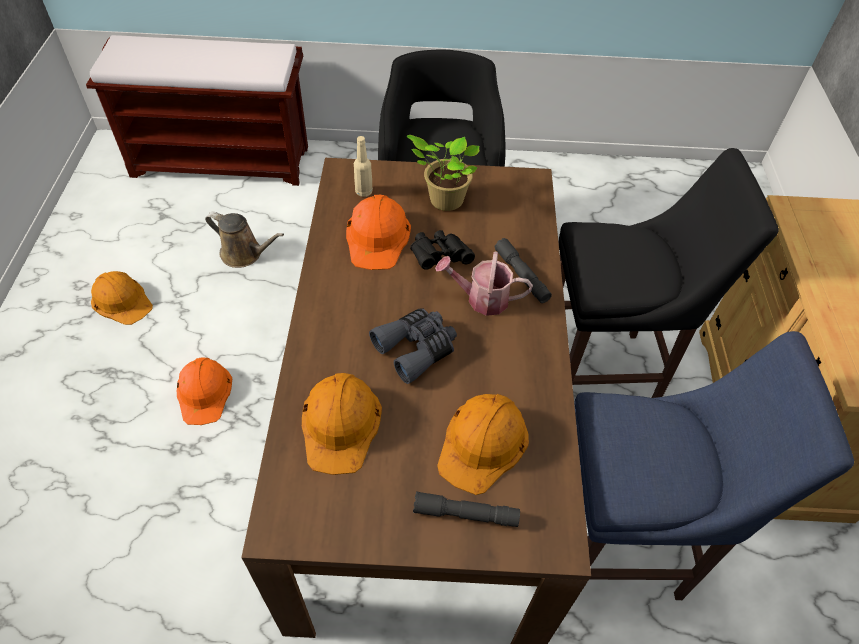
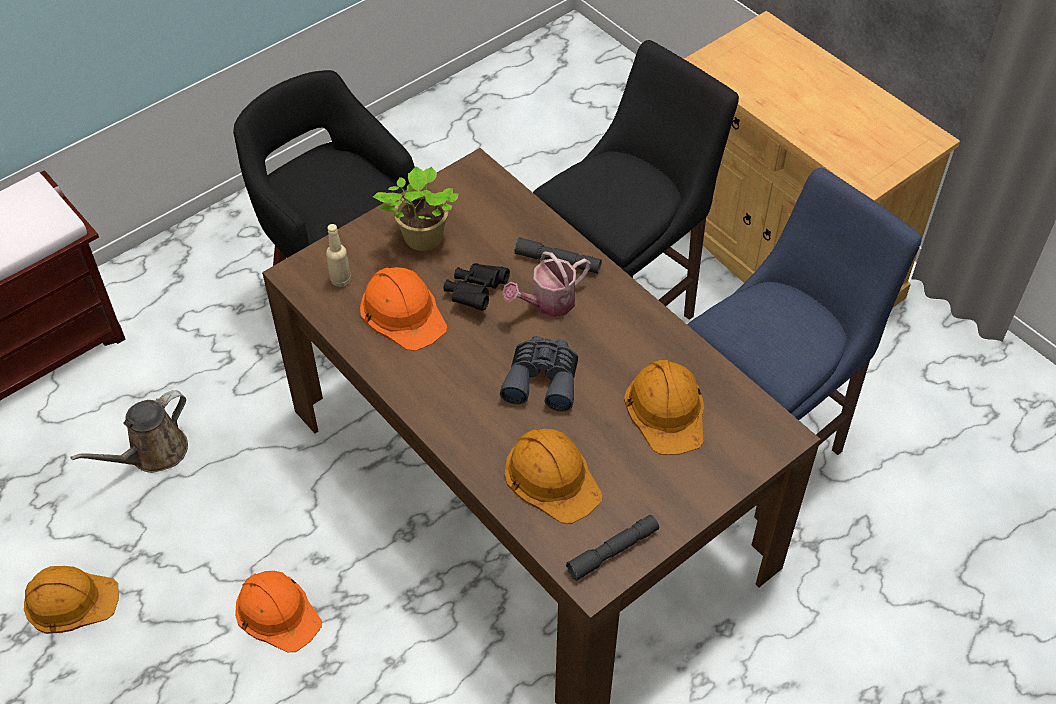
camera: 40 degrees left, 0 degrees up
brown watering can [205,212,284,268] -> brown watering can turned 150 degrees clockwise [70,390,188,473]
grey flashlight [413,491,520,527] -> grey flashlight moved to [566,515,659,581]

